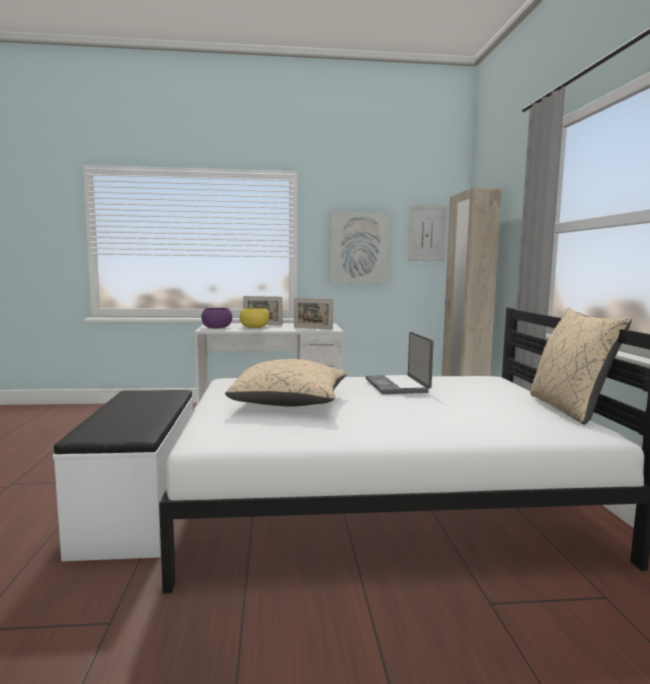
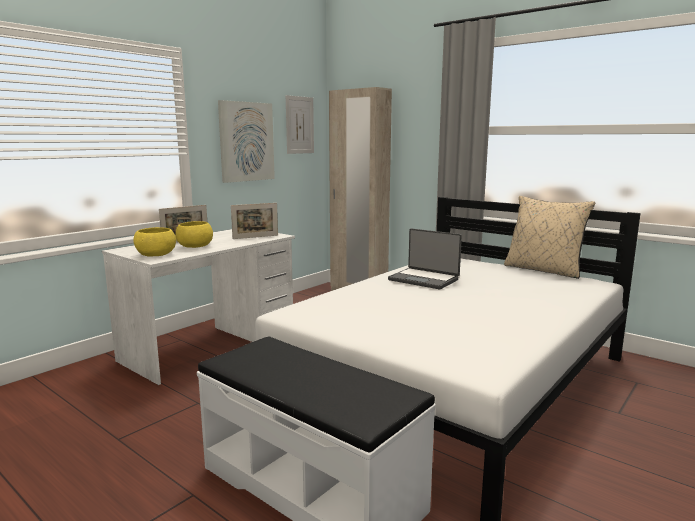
camera: 45 degrees left, 5 degrees up
purple bowl [201,308,232,329] -> yellow bowl [133,227,176,257]
beige pillow [225,359,347,407] -> none

